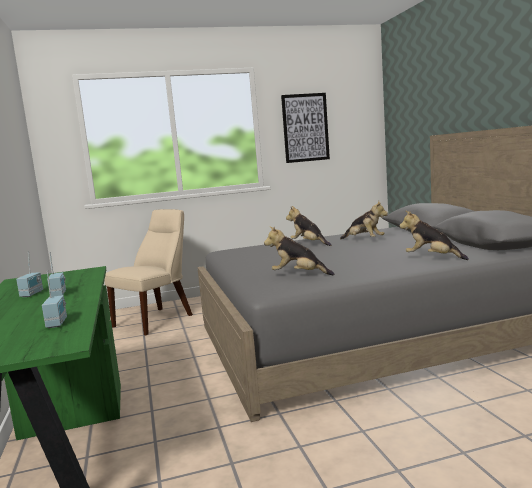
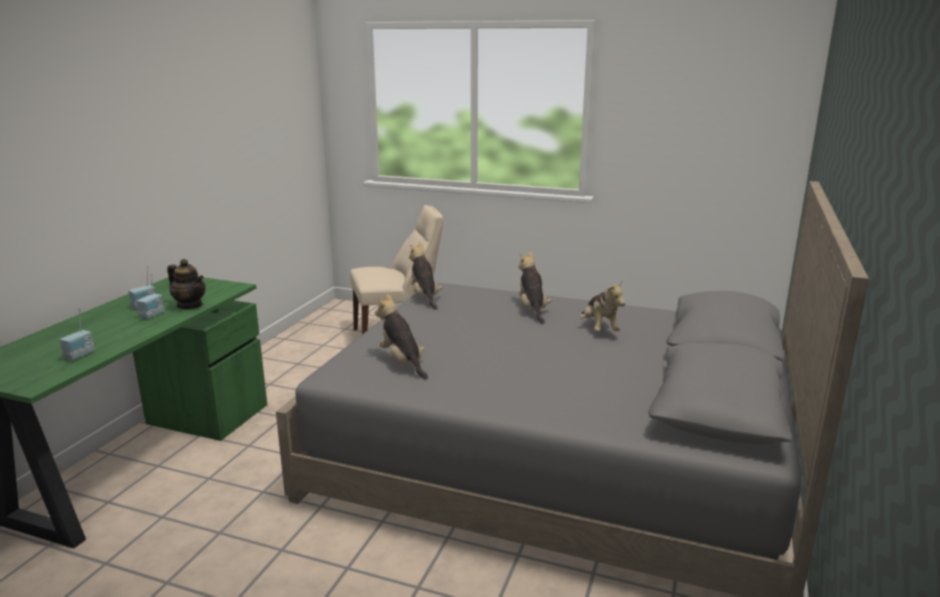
camera: 35 degrees right, 10 degrees up
picture [281,93,330,163] -> none
plush toy [399,211,469,260] -> plush toy moved to [409,242,443,310]
none -> teapot [167,259,206,309]

